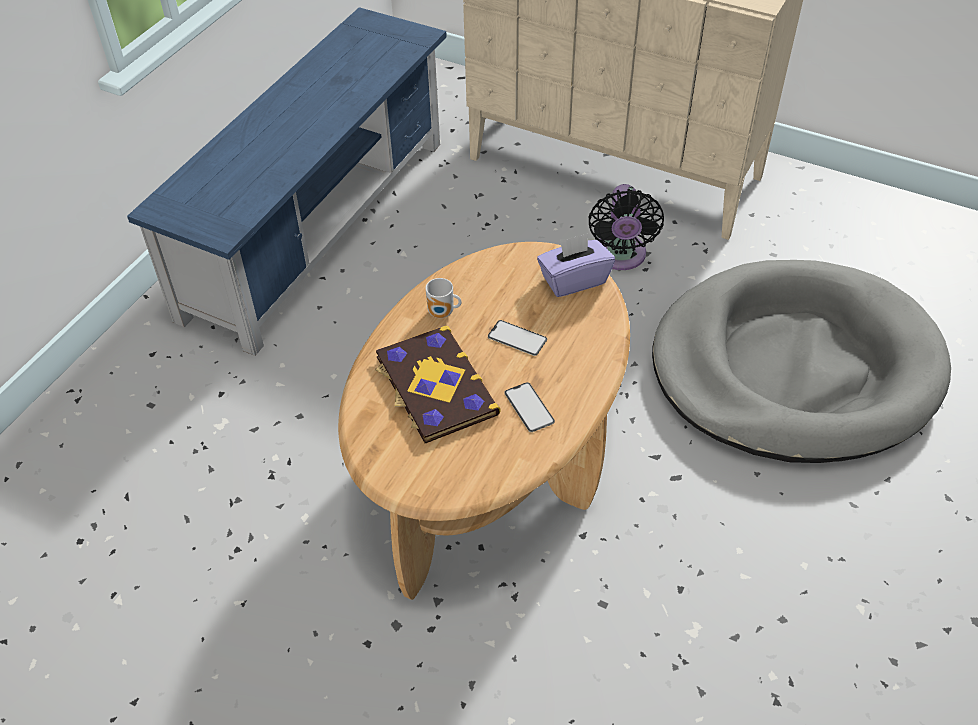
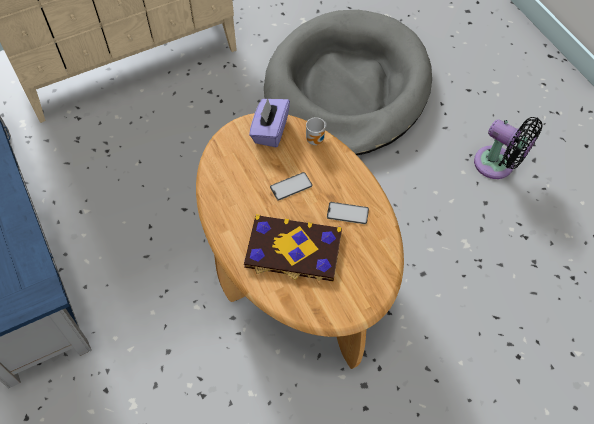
camera: 55 degrees left, 10 degrees up
mug [426,278,461,318] -> mug moved to [306,117,327,145]
black fan [588,184,664,270] -> black fan moved to [474,117,543,179]

